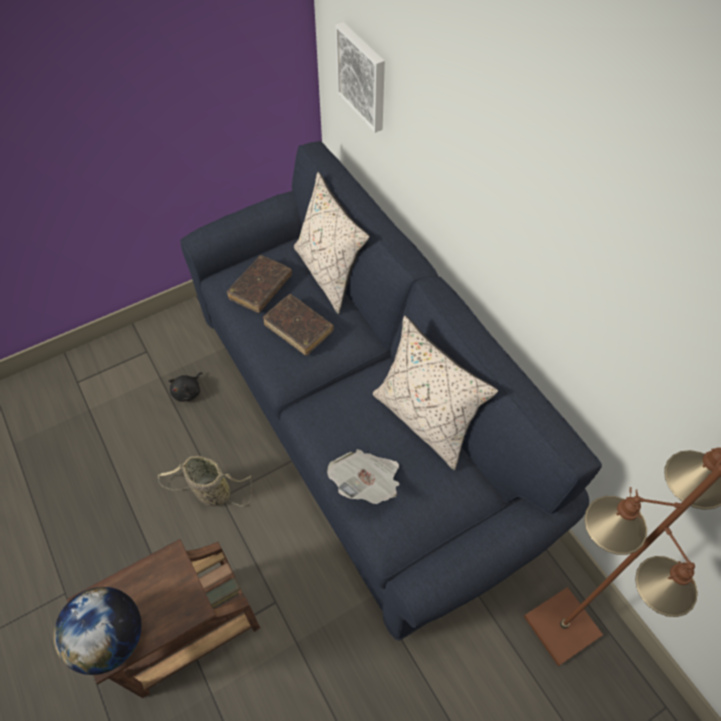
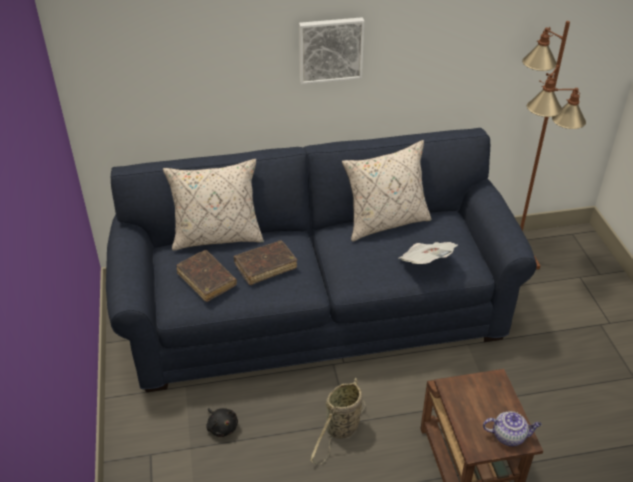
camera: 70 degrees left, 15 degrees down
globe [54,587,141,675] -> teapot [483,411,542,446]
picture [335,22,385,133] -> picture moved to [299,17,364,85]

